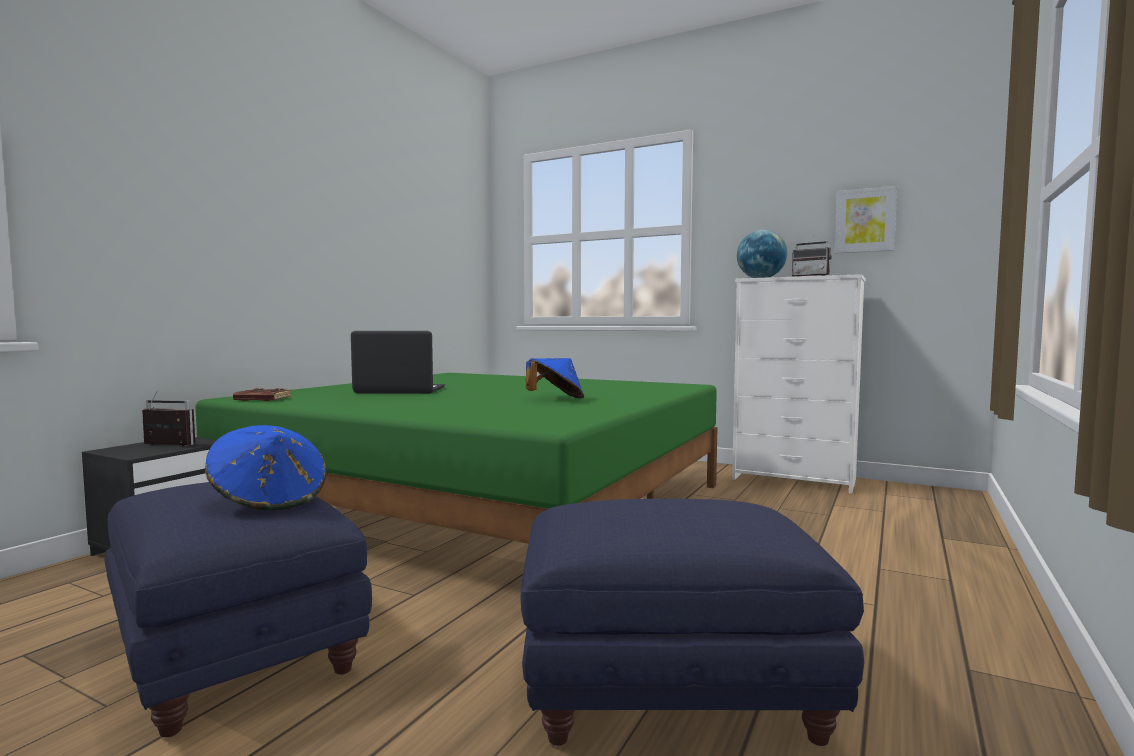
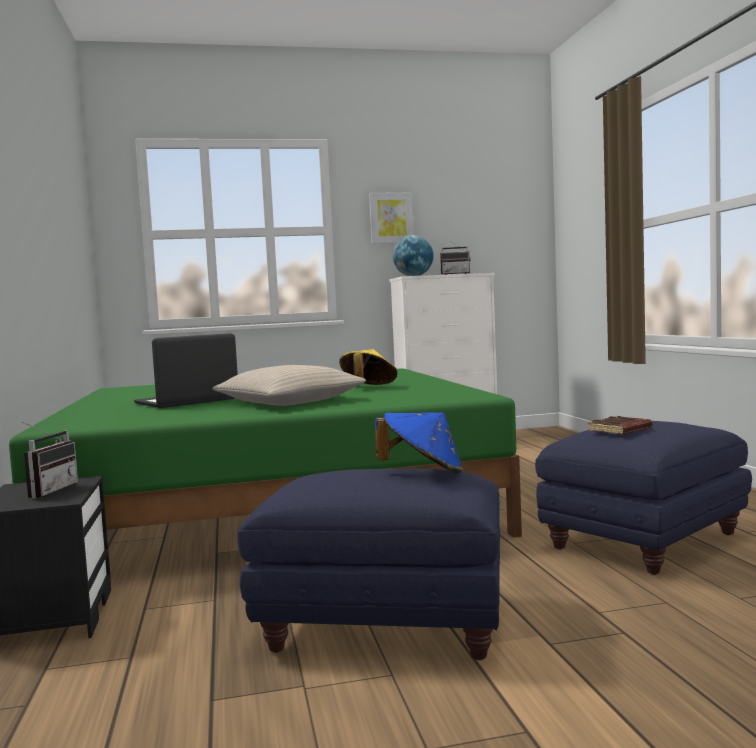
camera: 40 degrees left, 0 degrees up
radio [142,392,195,446] -> radio turned 135 degrees clockwise [22,422,78,498]
brown book [233,388,292,401] -> brown book moved to [588,416,652,435]
blue hat [526,358,584,399] -> yellow hat [339,349,397,385]
picture [835,186,897,254] -> picture moved to [369,192,414,244]
none -> beige pillow [212,365,366,406]

